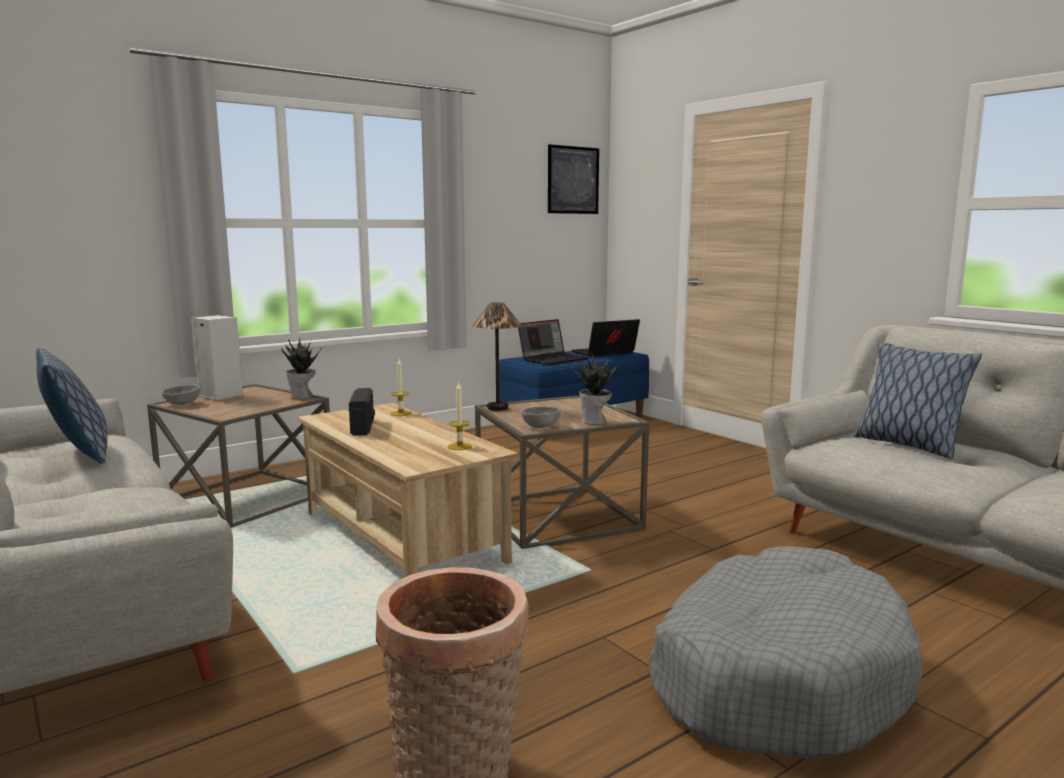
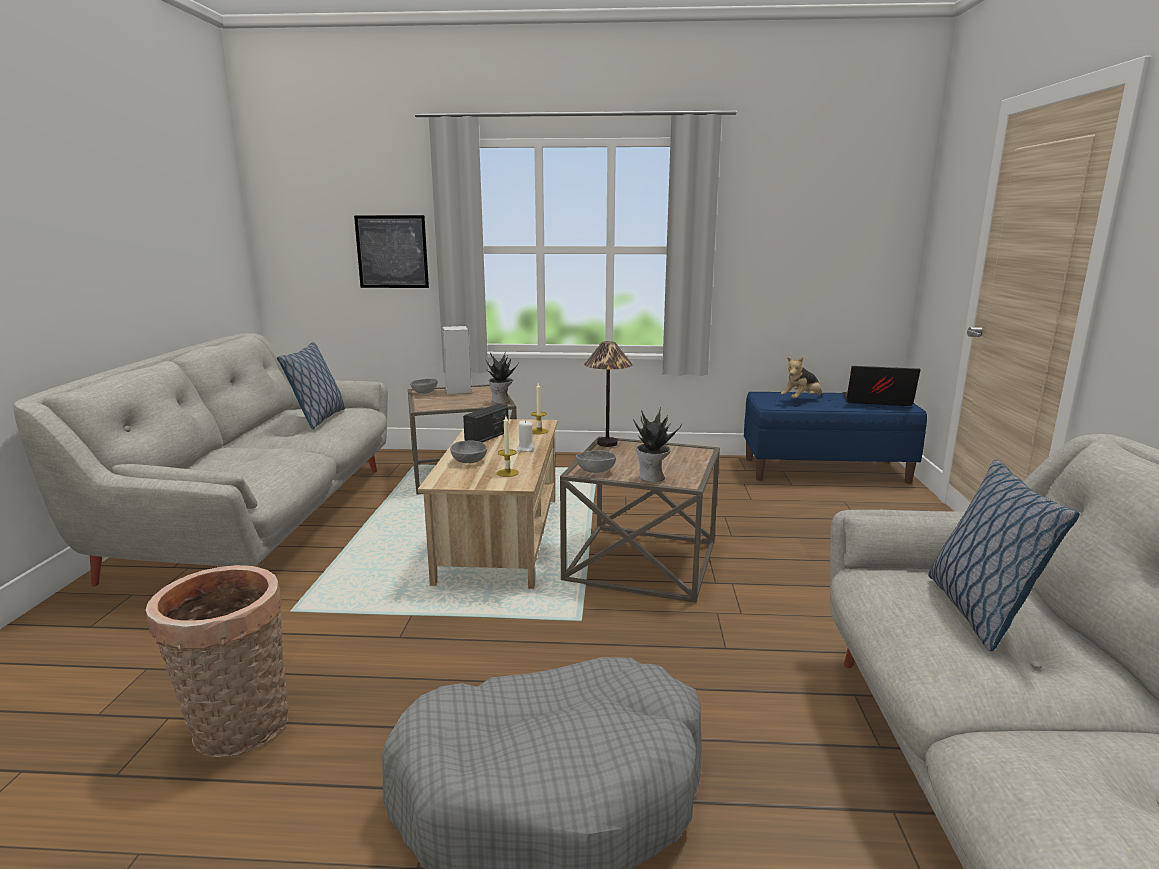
camera: 40 degrees right, 5 degrees up
laptop [518,319,588,365] -> plush toy [781,357,822,399]
picture [548,144,599,214] -> picture moved to [354,215,429,288]
none -> grey bowl [450,441,487,463]
none -> white candle [517,420,535,452]

